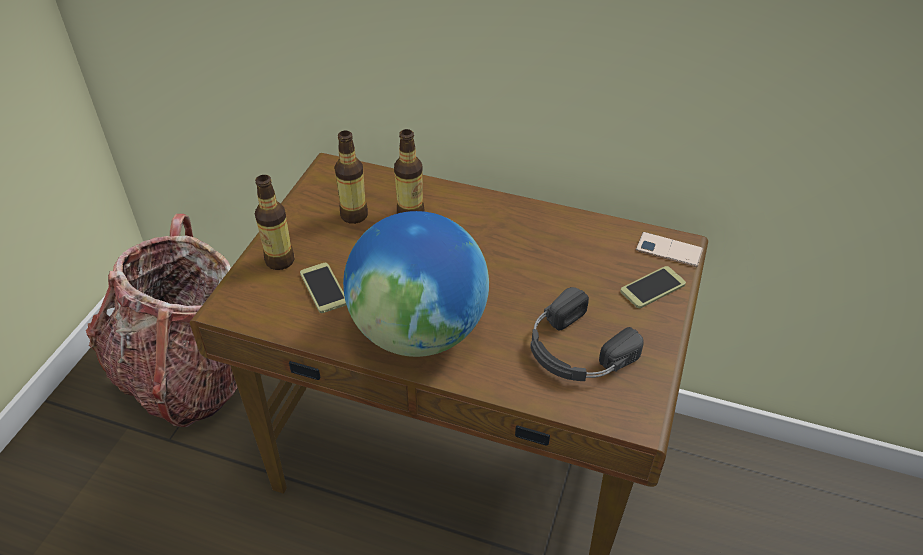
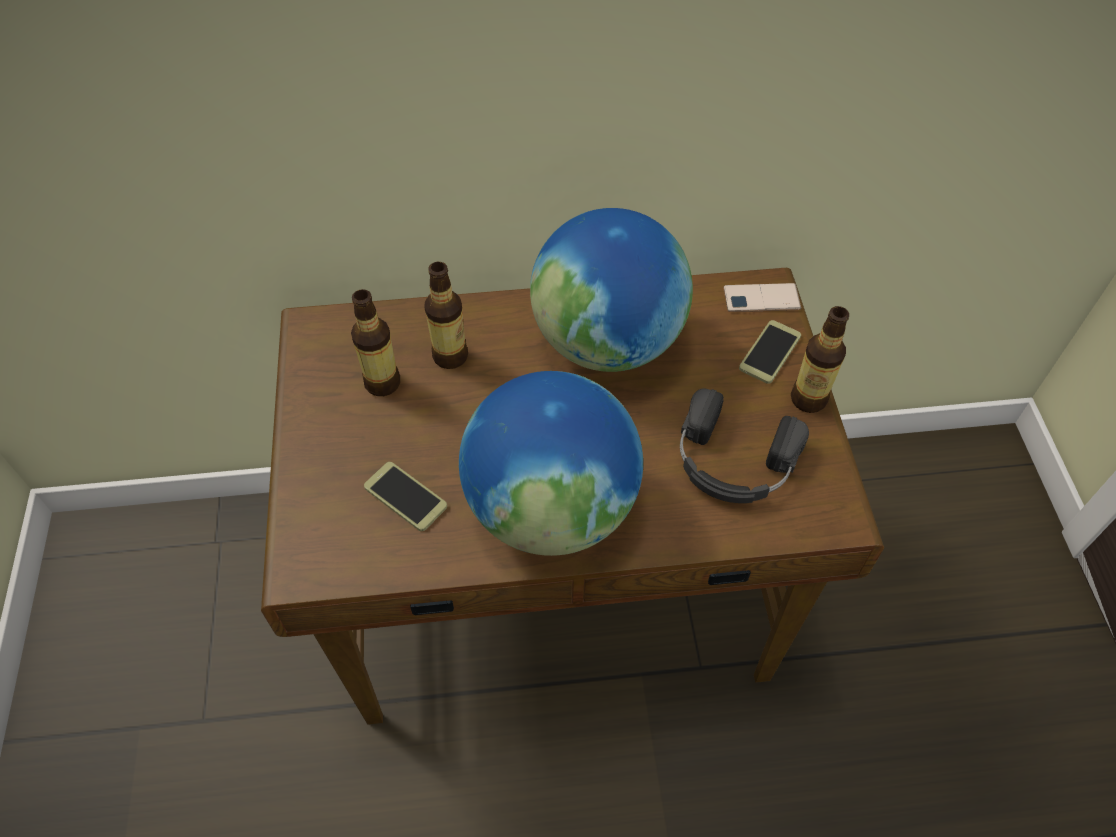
camera: 25 degrees left, 10 degrees up
backpack [86,214,238,427] -> none
bottle [255,175,295,270] -> bottle moved to [791,306,849,413]
none -> globe [530,208,693,372]

